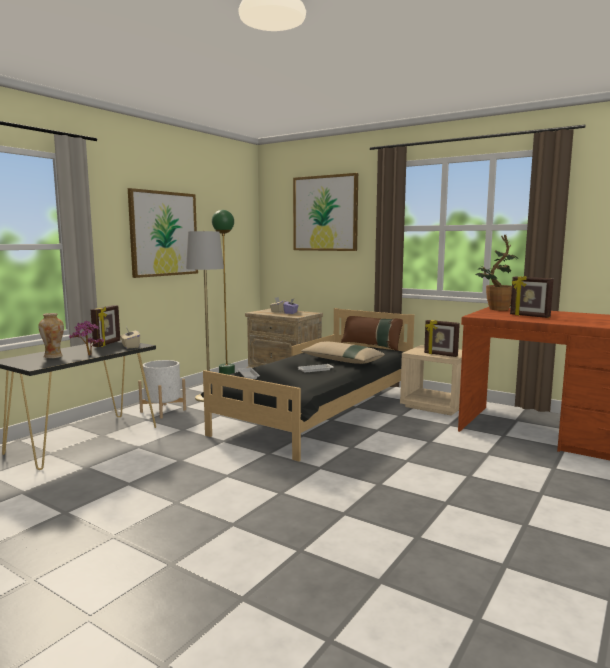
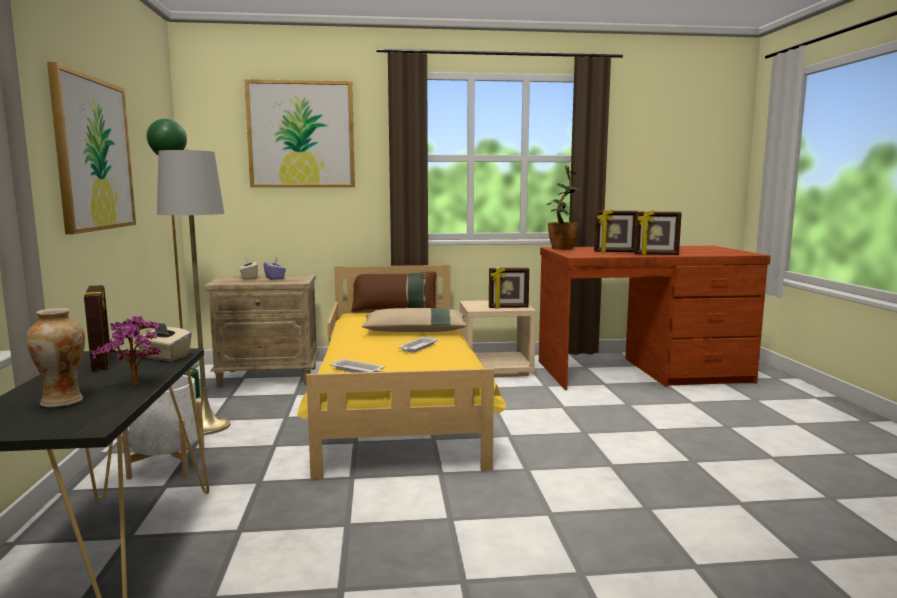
camera: 40 degrees left, 0 degrees up
black bed [201,308,414,462] -> yellow bed [297,264,506,479]
none -> picture frame [634,210,682,255]

